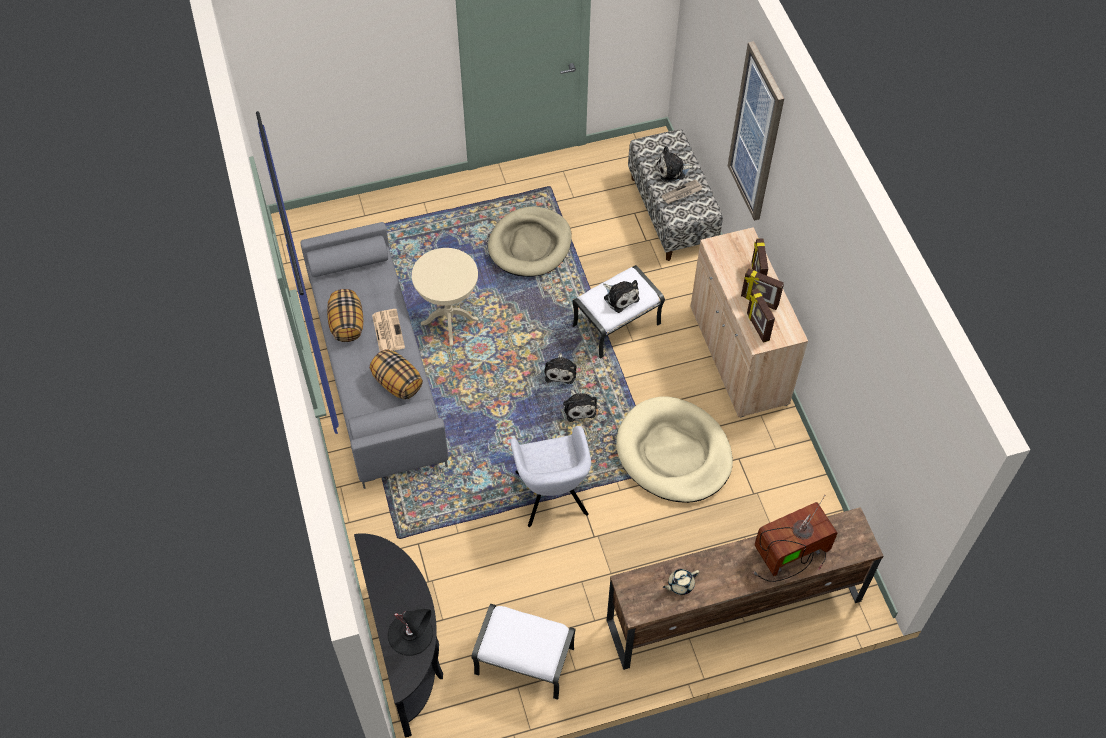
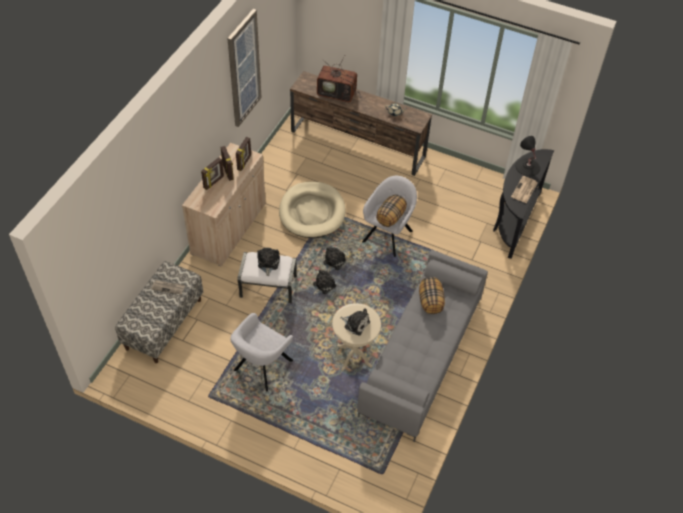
camera: 140 degrees left, 5 degrees down
pillow [327,289,363,342] -> pillow moved to [376,194,407,227]
newspaper [372,309,405,352] -> newspaper moved to [511,176,537,203]
white ottoman [471,604,575,700] -> none
beige dog bed [488,206,572,277] -> grey armchair [230,313,293,391]
plush toy [657,146,694,182] -> plush toy moved to [340,308,370,335]
picture [728,41,784,221] -> picture moved to [228,9,262,127]

